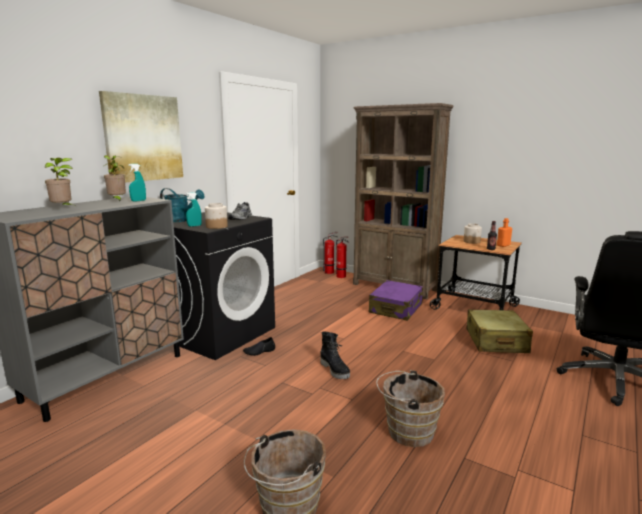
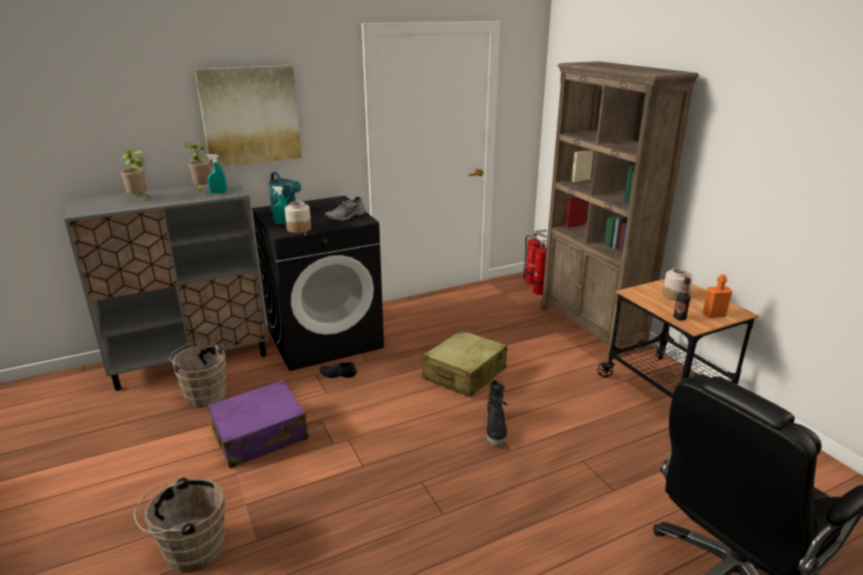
camera: 30 degrees right, 10 degrees up
black boot [320,331,350,379] -> black boot moved to [486,380,508,445]
purple suitcase [369,280,423,321] -> purple suitcase moved to [208,380,309,468]
brown bucket [376,370,445,447] -> brown bucket moved to [169,342,227,408]
beige suitcase [467,309,533,353] -> beige suitcase moved to [422,330,507,397]

